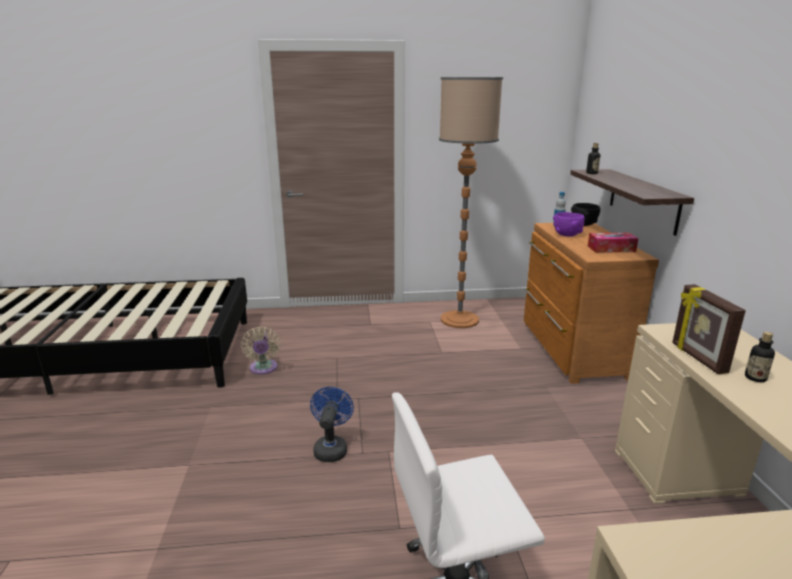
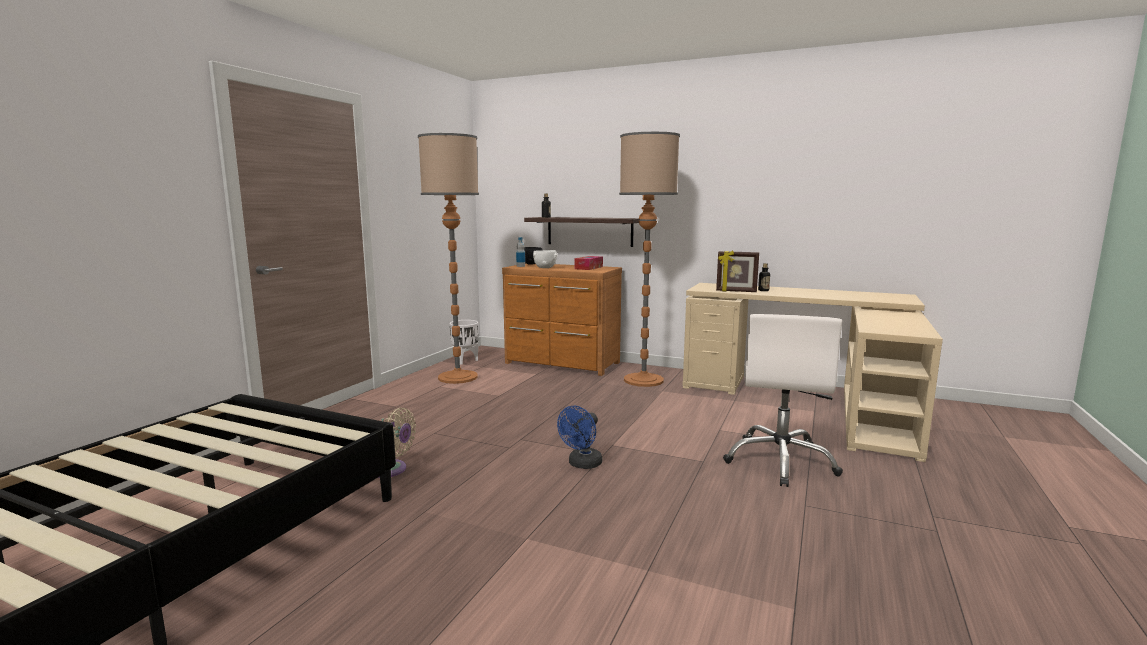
camera: 60 degrees left, 10 degrees down
blue fan [310,387,354,462] -> blue fan turned 90 degrees counterclockwise [557,406,602,469]
purple bowl [553,212,585,237] -> white bowl [533,250,557,268]
none -> white planter [449,320,478,365]
none -> floor lamp [619,132,680,387]

